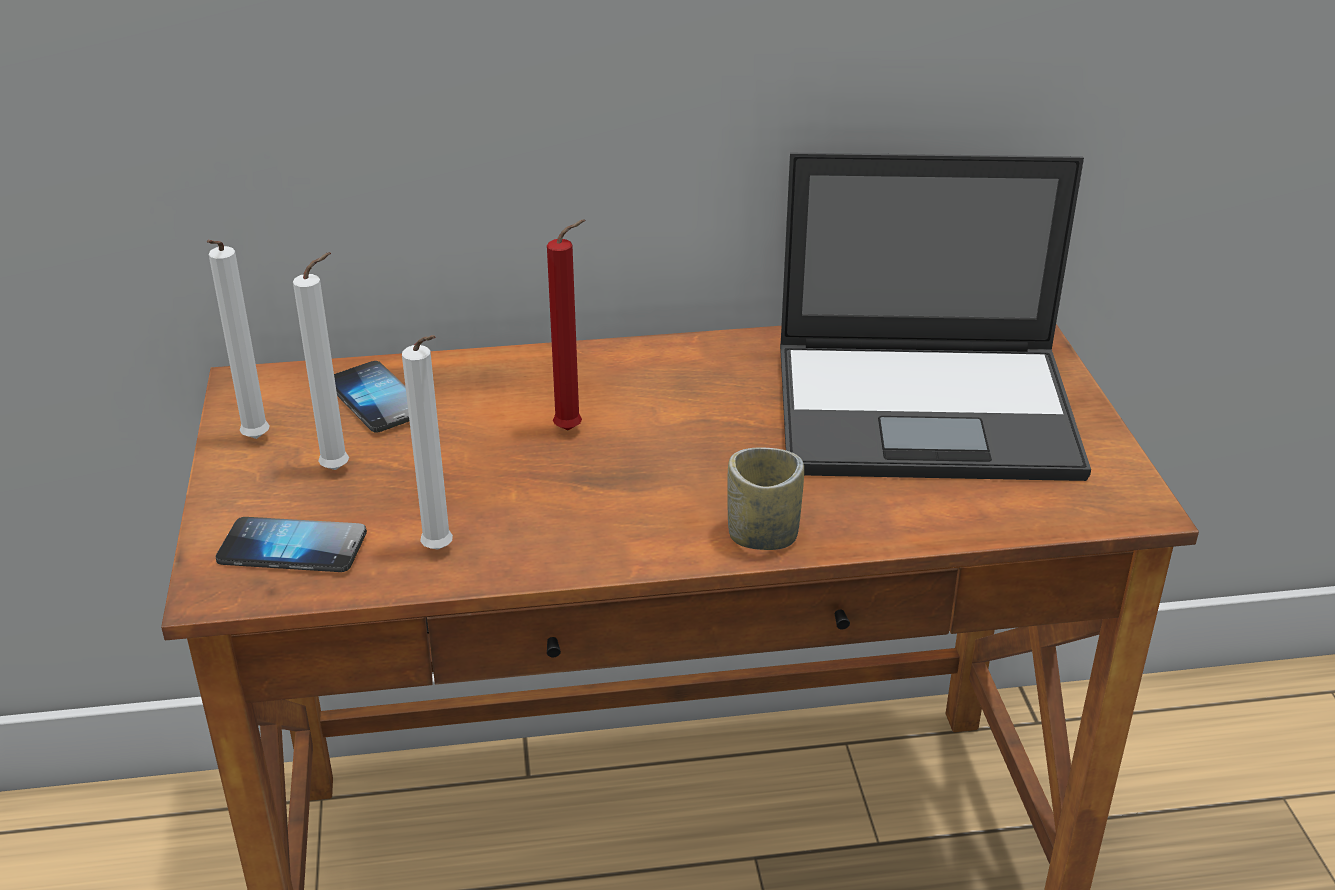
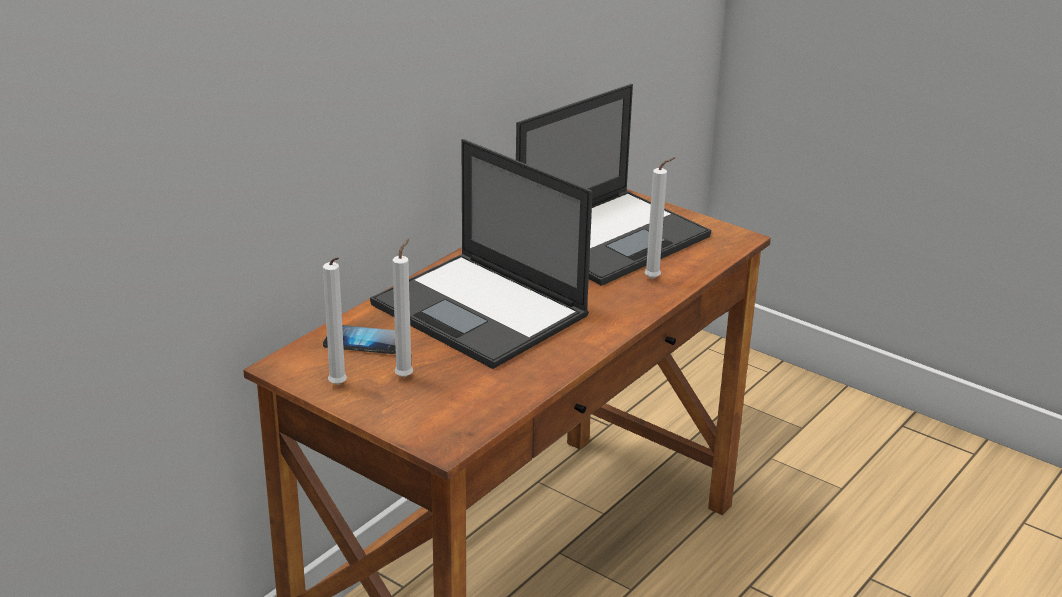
camera: 45 degrees left, 5 degrees down
phone [216,517,367,572] -> none
white candle [402,335,453,550] -> white candle moved to [645,157,675,279]
red candle [547,219,585,430] -> laptop [370,139,593,369]
cup [727,447,804,550] -> none

